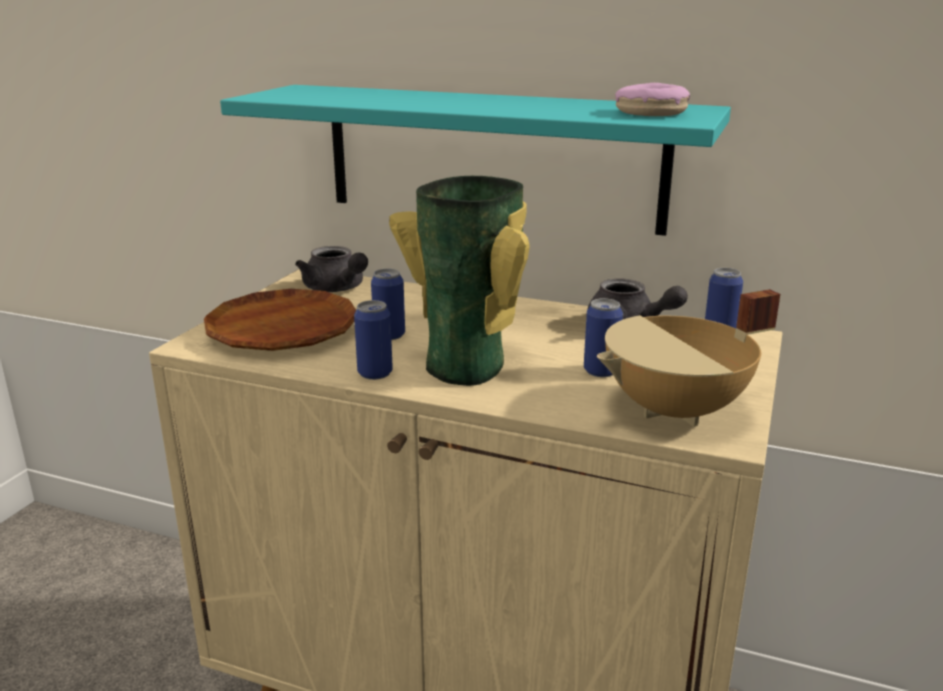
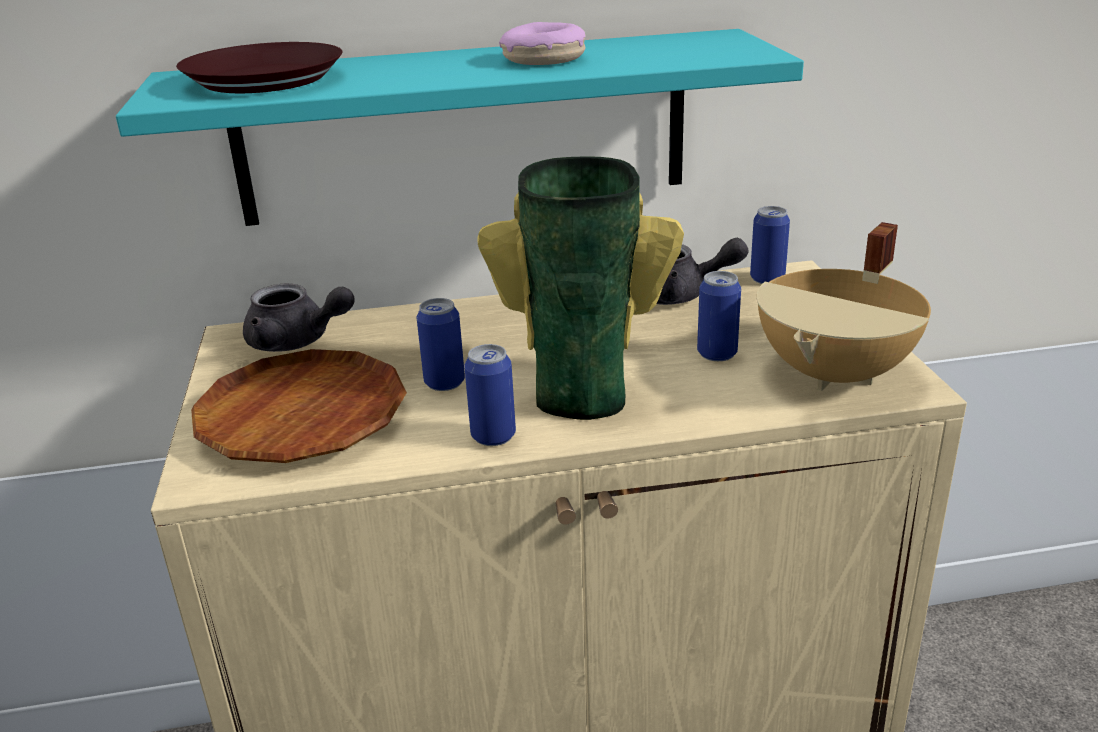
camera: 30 degrees left, 5 degrees up
donut [615,83,690,116] -> donut moved to [499,22,586,65]
none -> brown plate [176,42,343,93]

